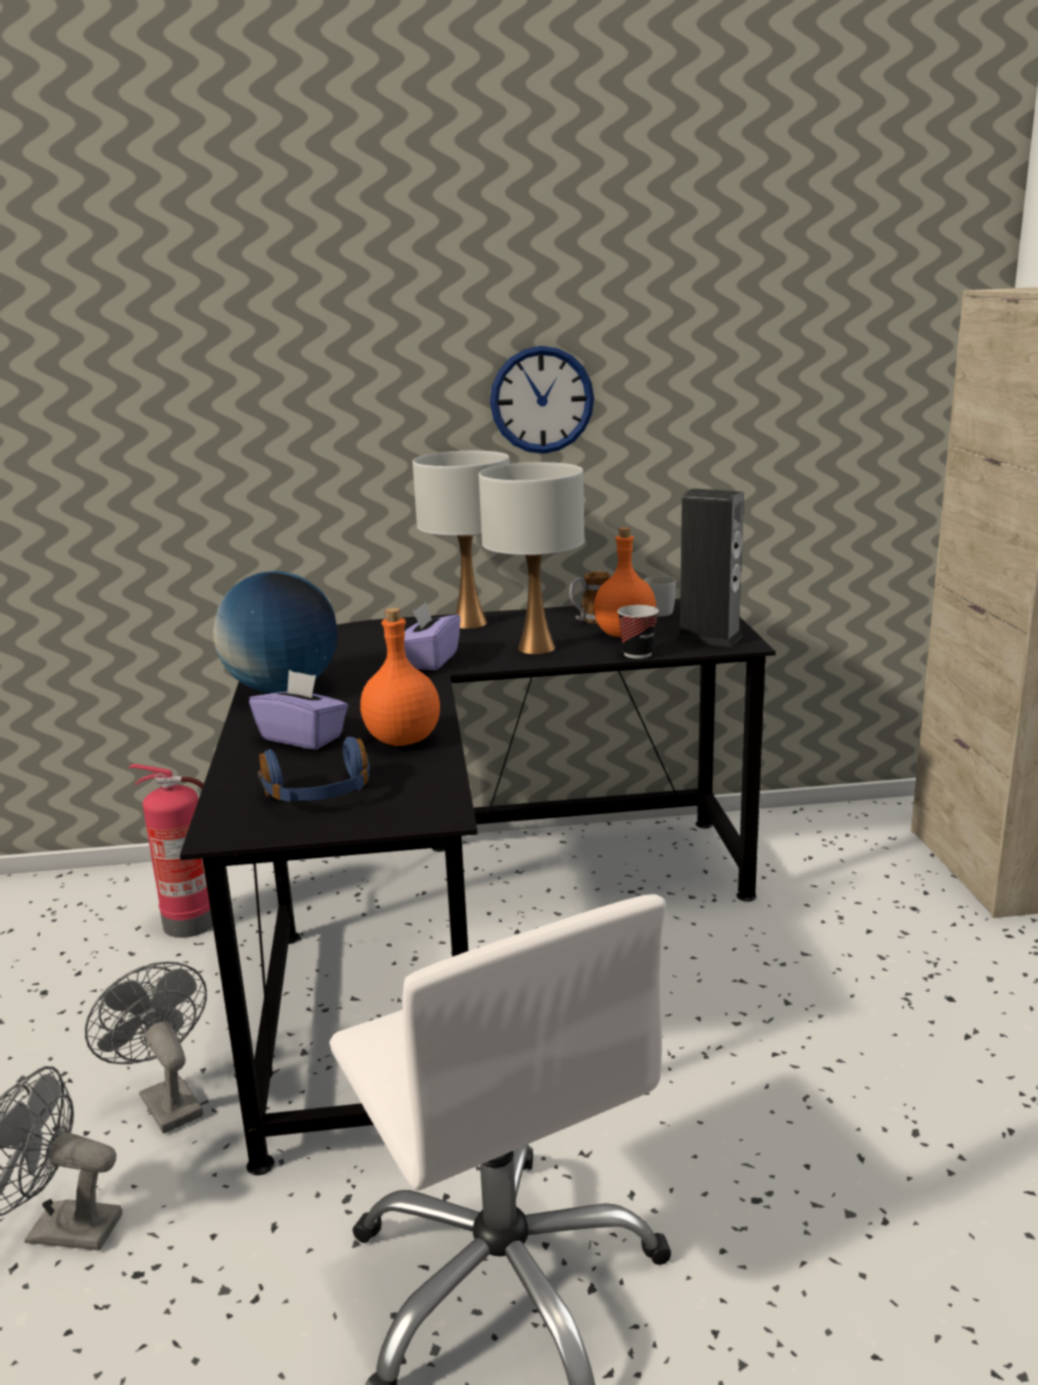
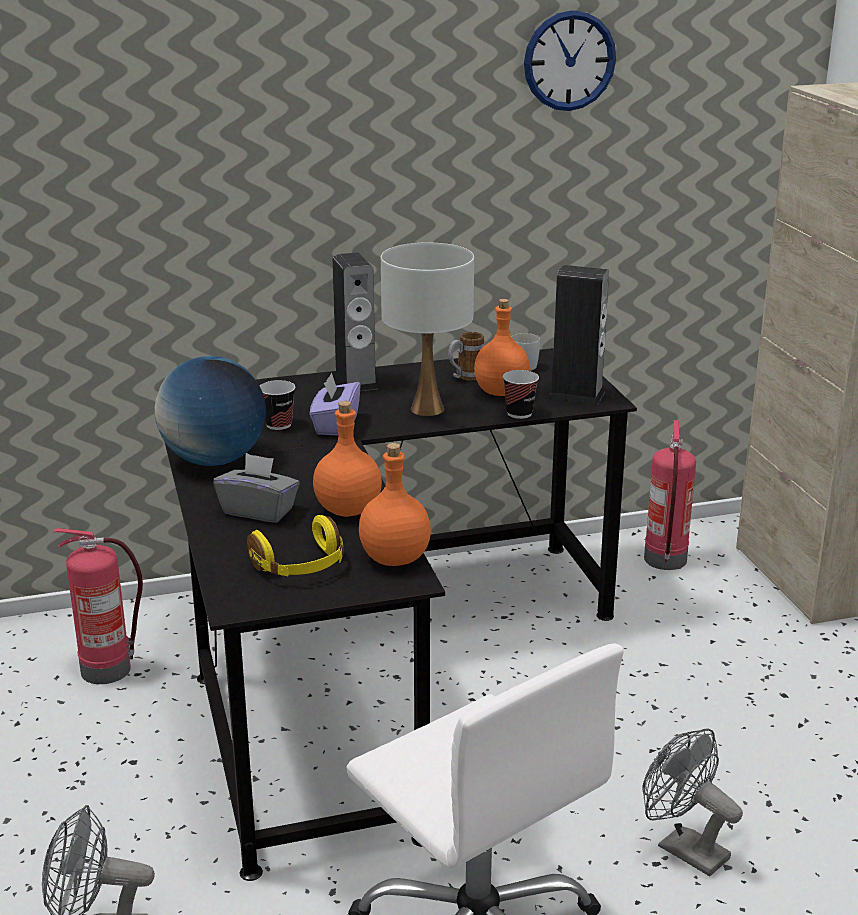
camera: 10 degrees left, 5 degrees up
grey fan [85,962,207,1134] -> grey fan moved to [642,728,743,877]
purple tissue box [249,670,348,750] -> grey tissue box [214,453,300,523]
blue headphones [258,736,370,802] -> yellow headphones [247,515,344,576]
white table lamp [413,451,510,629] -> speaker [332,252,378,391]
wall clock [490,346,594,454] -> wall clock moved to [524,10,616,111]
none -> cup [260,380,295,430]
none -> orange bottle [359,443,431,566]
none -> fire extinguisher [644,420,696,570]

